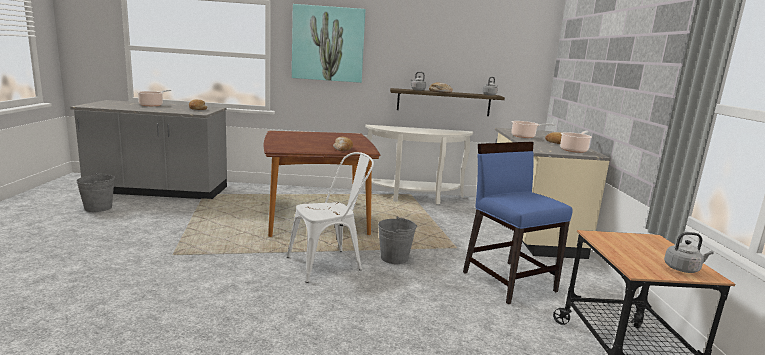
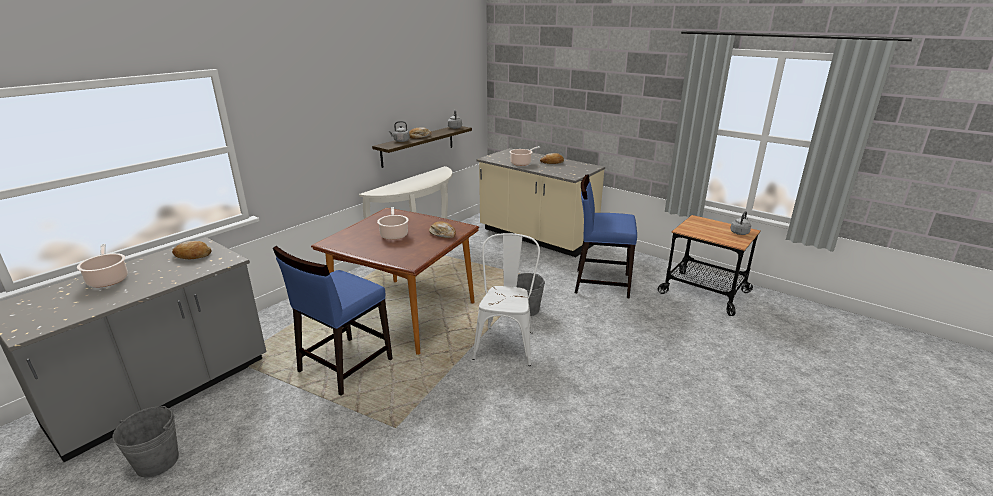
camera: 50 degrees left, 10 degrees up
picture [292,4,366,83] -> none
cooking pot [560,131,592,153] -> cooking pot moved to [377,207,409,240]
none -> blue chair [273,246,393,396]

